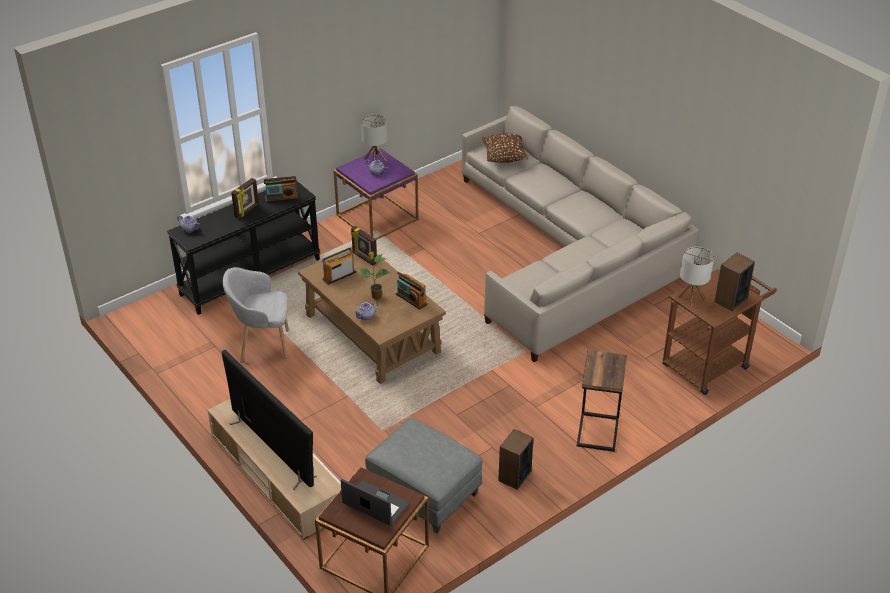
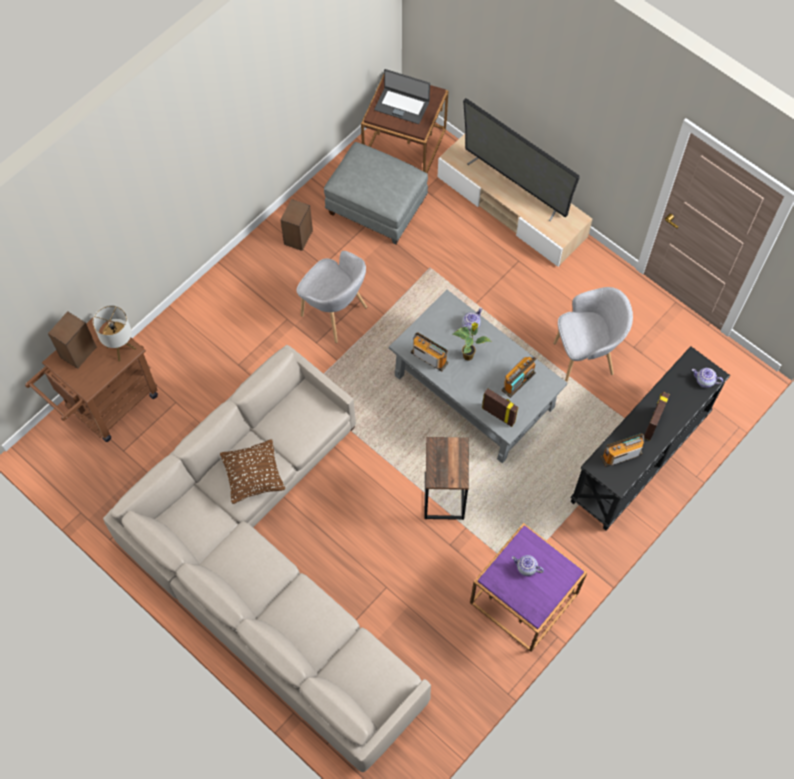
camera: 170 degrees right, 25 degrees up
brown coffee table [298,247,446,384] -> grey coffee table [389,290,567,463]
table lamp [361,114,387,161] -> none
brown pillow [482,134,528,163] -> brown pillow moved to [220,439,285,504]
side table [577,350,627,452] -> side table moved to [424,437,469,520]
none -> grey armchair [297,251,367,343]

